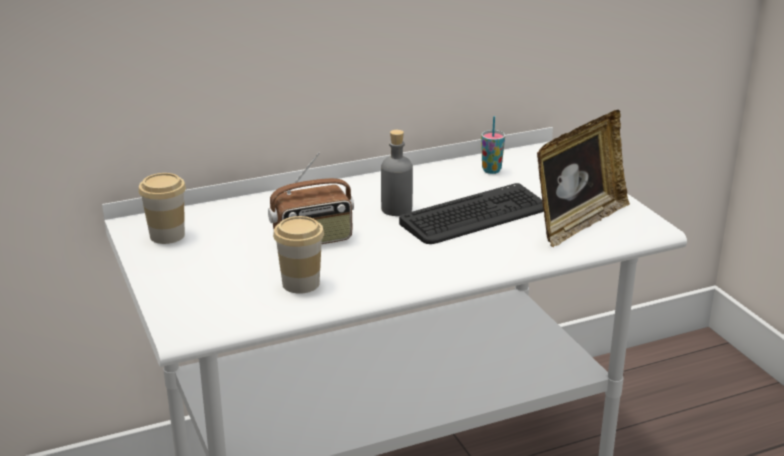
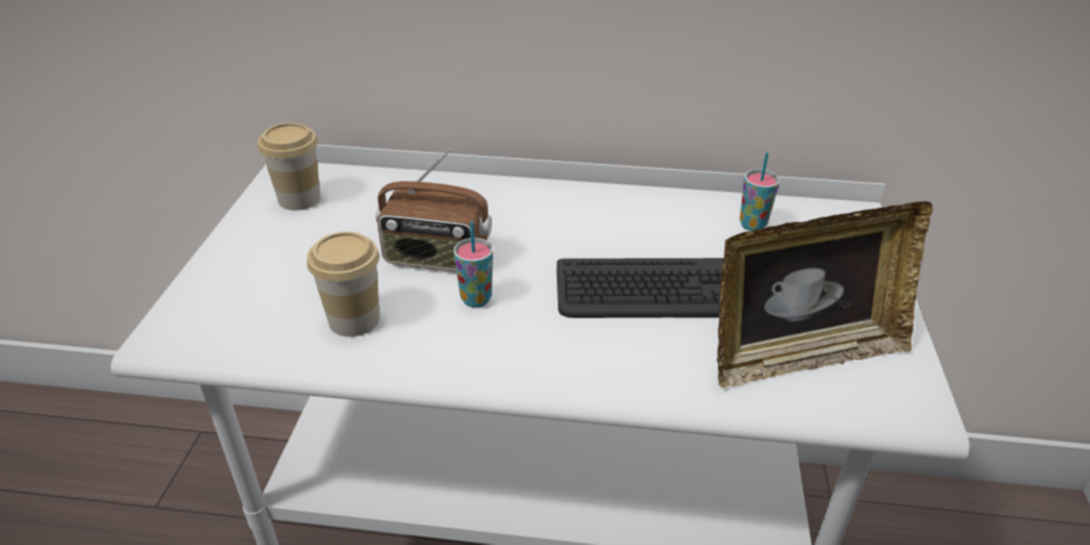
camera: 30 degrees right, 10 degrees up
grey bottle [381,130,413,216] -> none
none -> cup [454,222,493,307]

